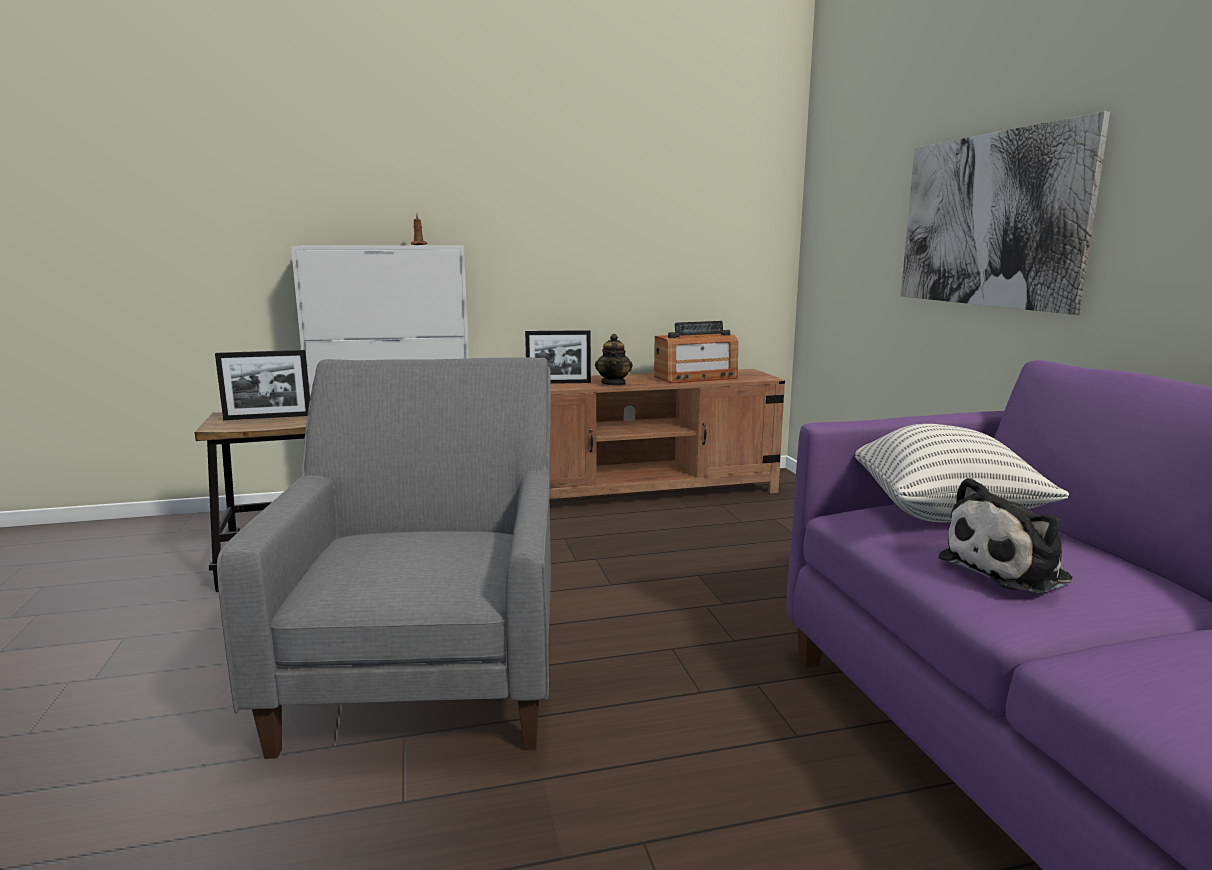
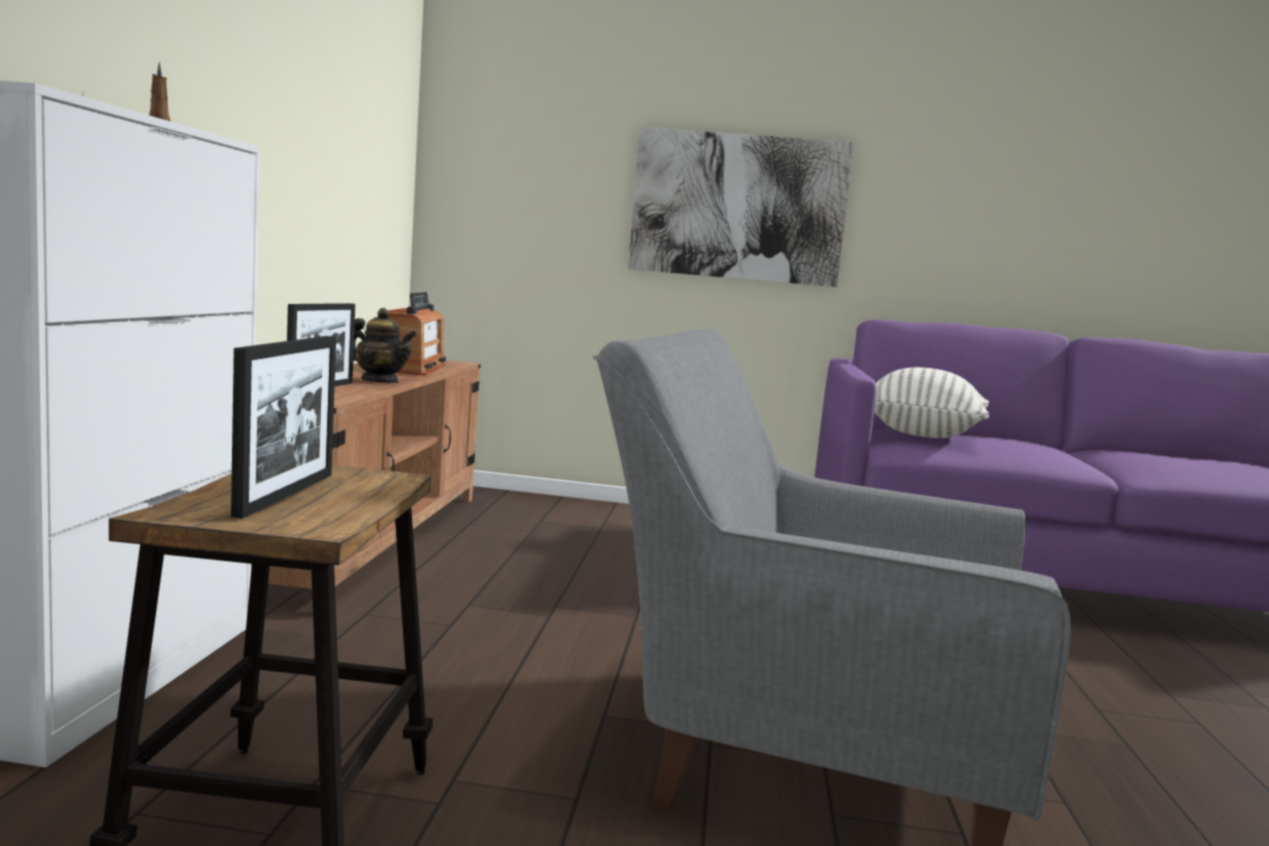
camera: 70 degrees left, 5 degrees down
plush toy [938,478,1073,593] -> none

